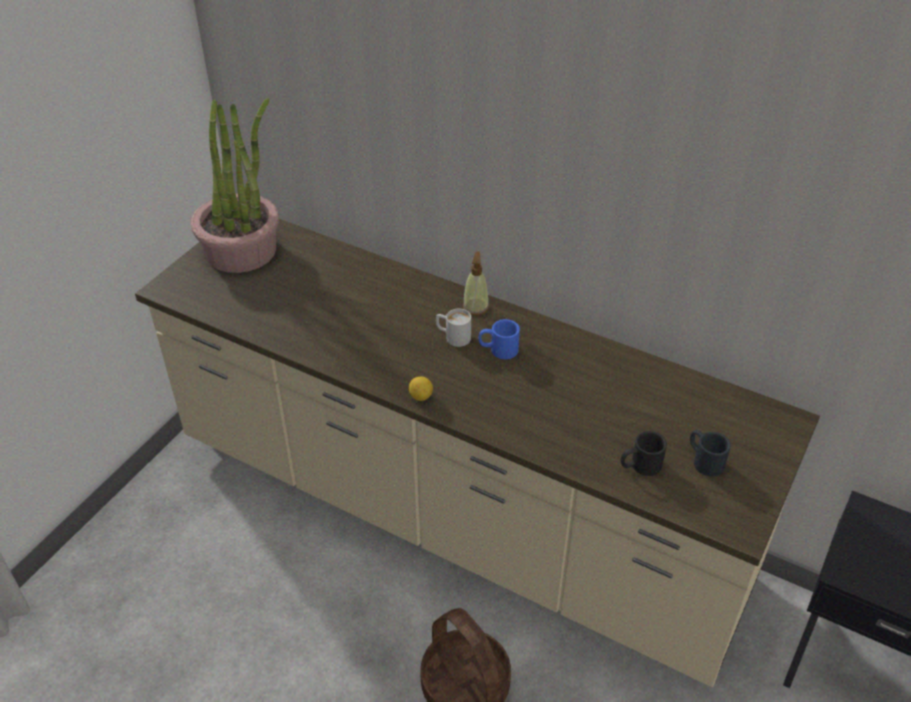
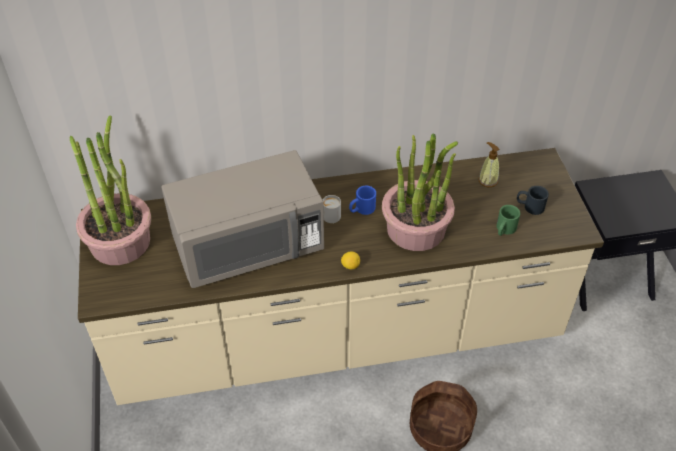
camera: 40 degrees left, 5 degrees up
soap dispenser [463,251,489,315] -> soap dispenser moved to [478,142,500,187]
black mug [621,431,667,476] -> green mug [497,205,520,236]
none -> grey microwave [161,150,324,288]
none -> potted plant [382,133,458,251]

